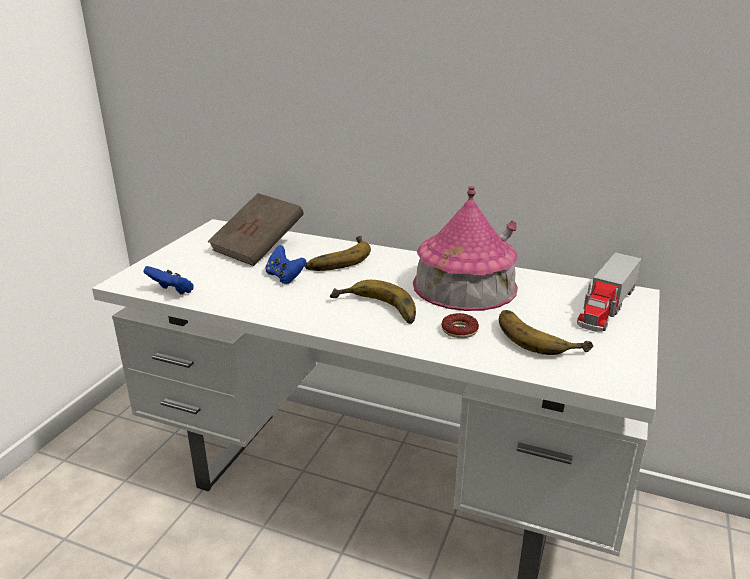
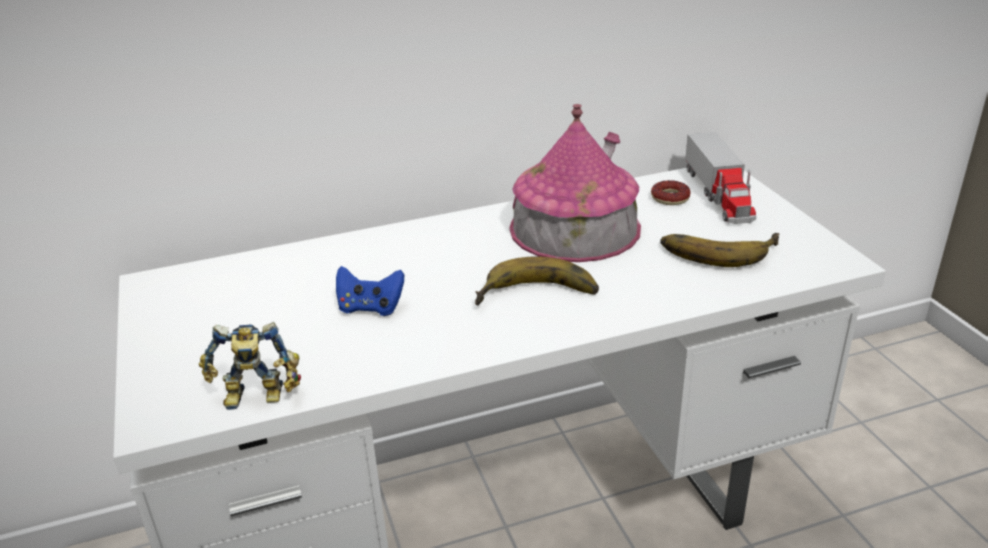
camera: 40 degrees left, 5 degrees up
blue game controller [144,266,194,295] -> toy robot [199,322,301,410]
brown book [207,193,304,266] -> none
banana [305,236,371,271] -> none
donut [441,313,479,338] -> donut moved to [651,180,691,205]

